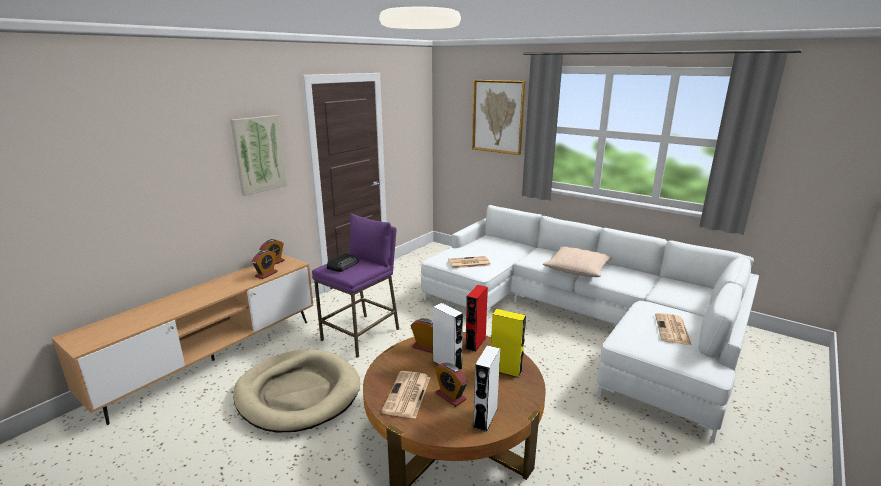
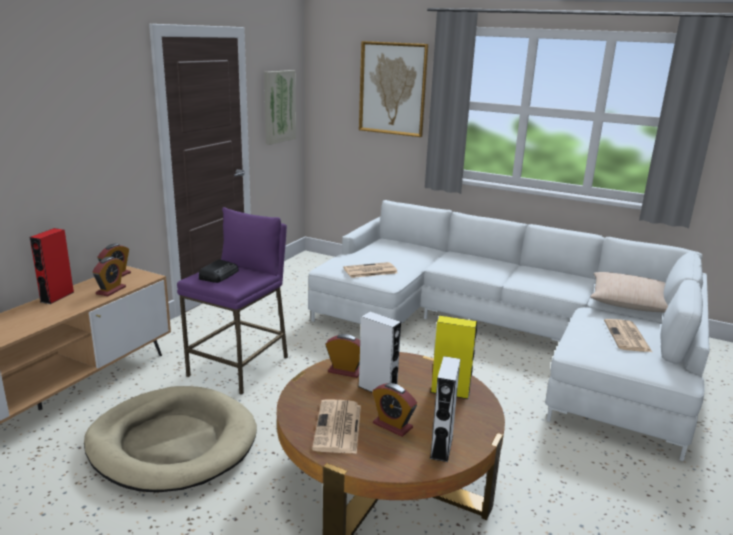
camera: 10 degrees left, 0 degrees up
picture [230,115,287,196] -> picture moved to [264,70,296,145]
red speaker [465,285,488,352] -> red speaker moved to [29,228,74,304]
beige pillow [543,247,612,277] -> beige pillow moved to [590,272,668,312]

